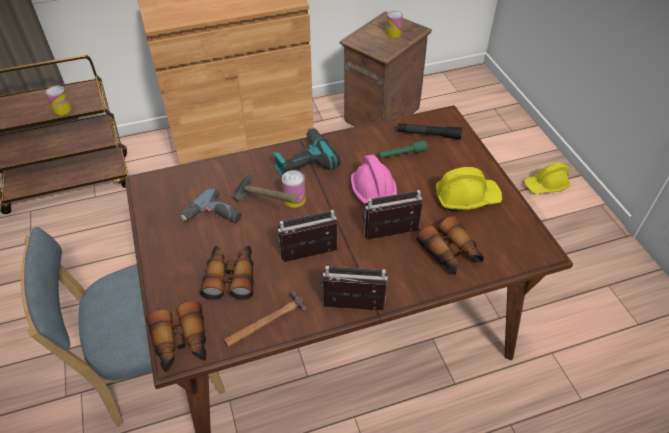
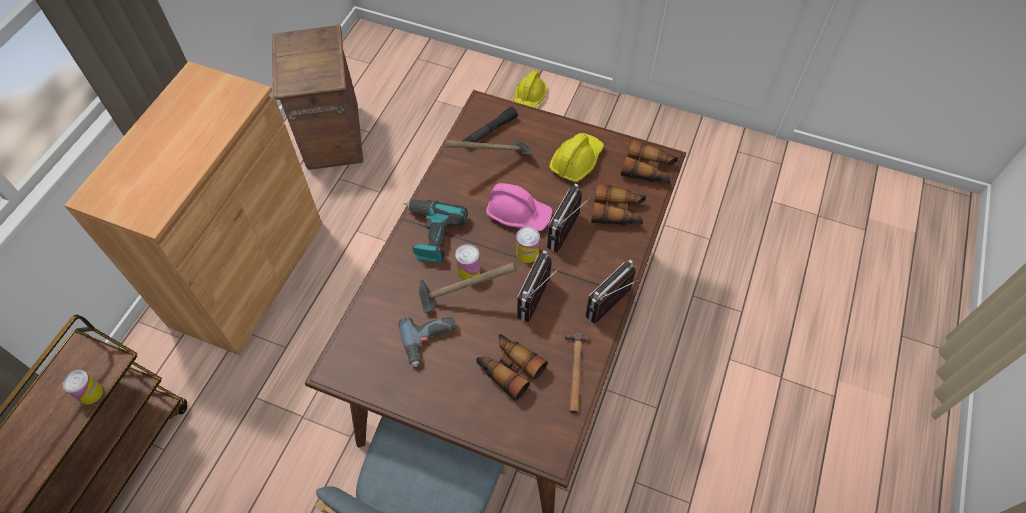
camera: 50 degrees left, 10 degrees up
binoculars [146,301,207,372] -> binoculars moved to [621,139,678,184]
green flashlight [378,140,427,158] -> hammer [444,140,533,155]
can [386,11,403,38] -> can moved to [516,226,540,263]

